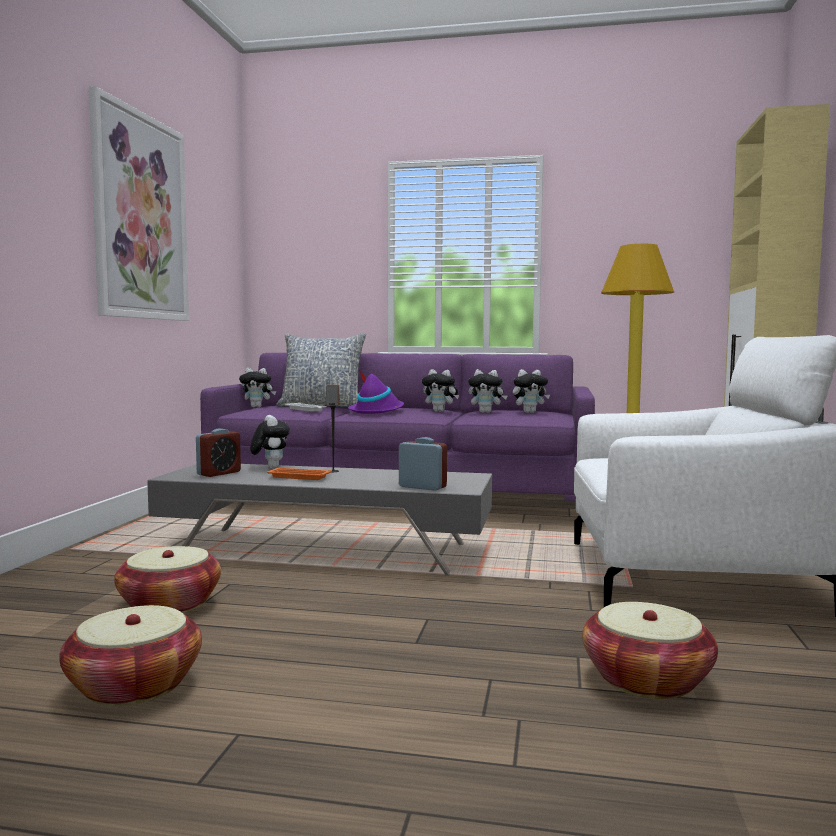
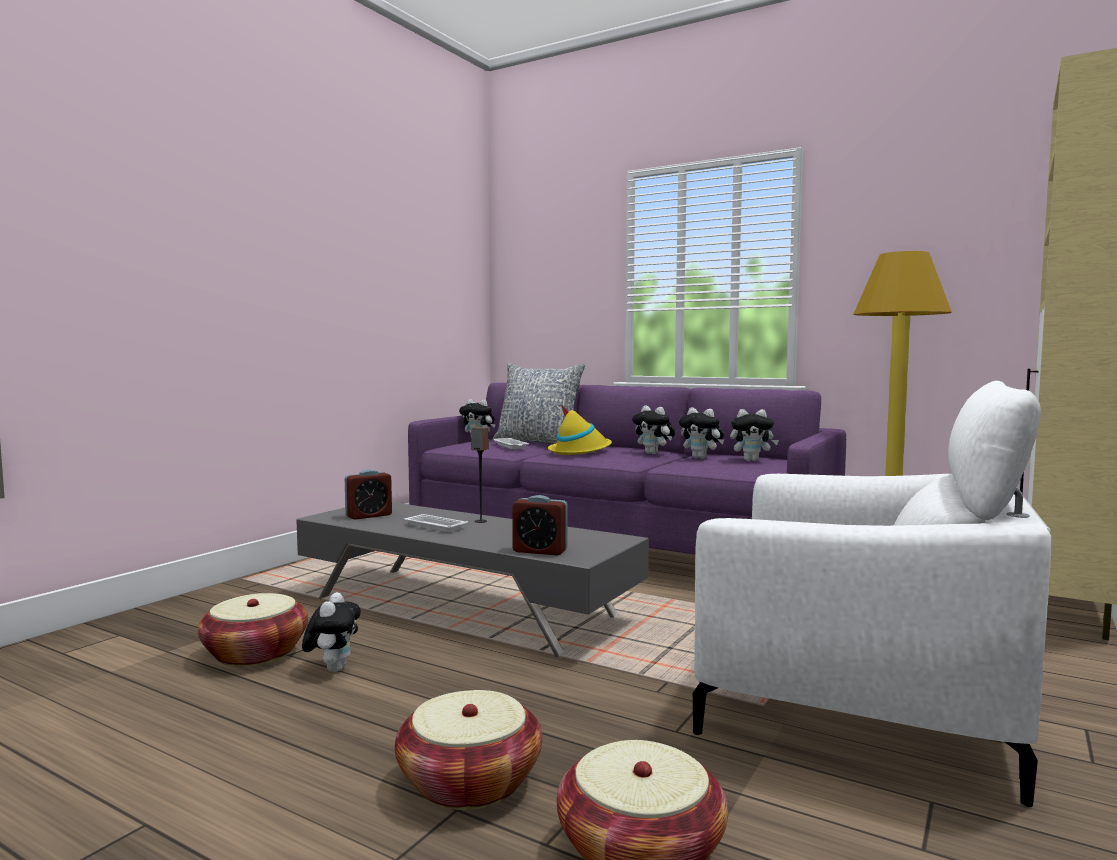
camera: 20 degrees right, 0 degrees up
basket [59,605,202,706] -> basket moved to [395,690,542,810]
picture [89,86,189,321] -> none
plush toy [250,415,290,468] -> plush toy moved to [302,592,361,672]
orange tray [267,468,332,480] -> white tray [404,514,468,532]
purple hat [348,369,404,414] -> yellow hat [548,404,612,455]
alarm clock [399,437,447,491] -> alarm clock turned 150 degrees clockwise [512,495,568,556]

